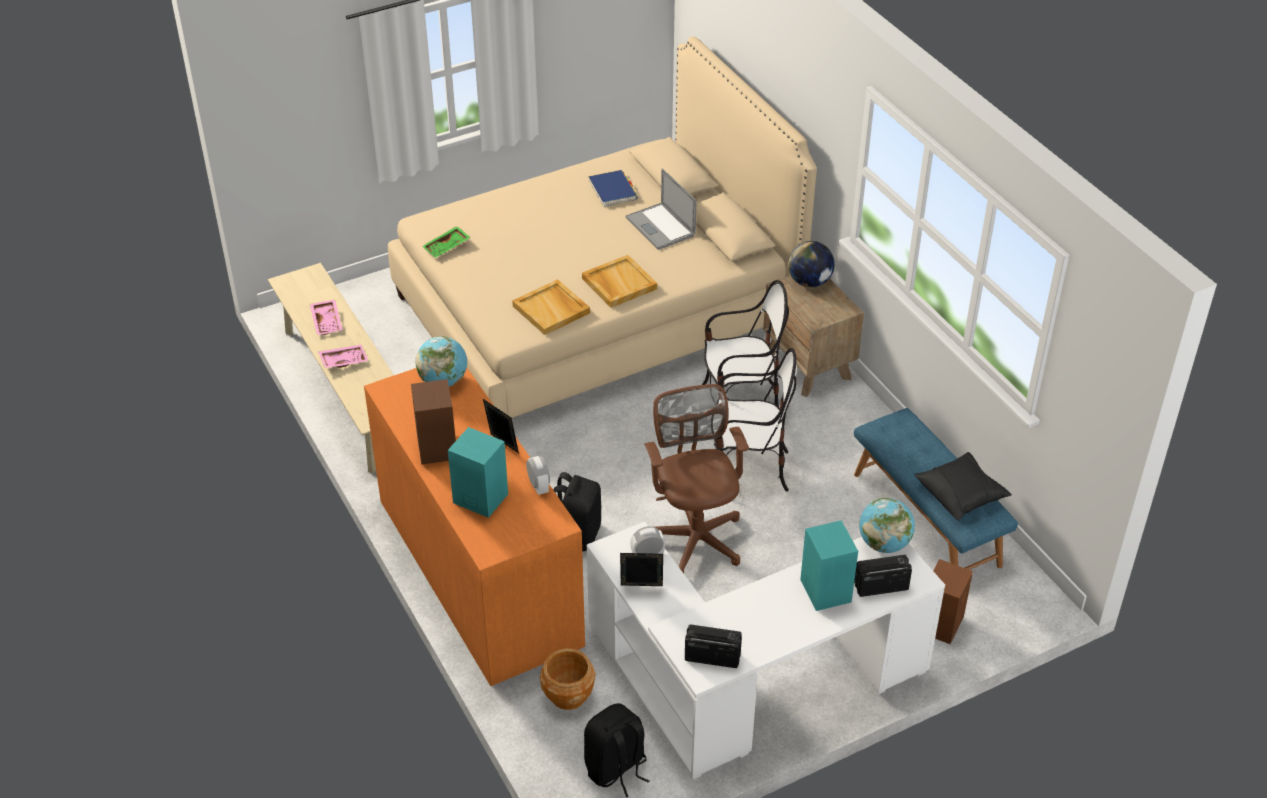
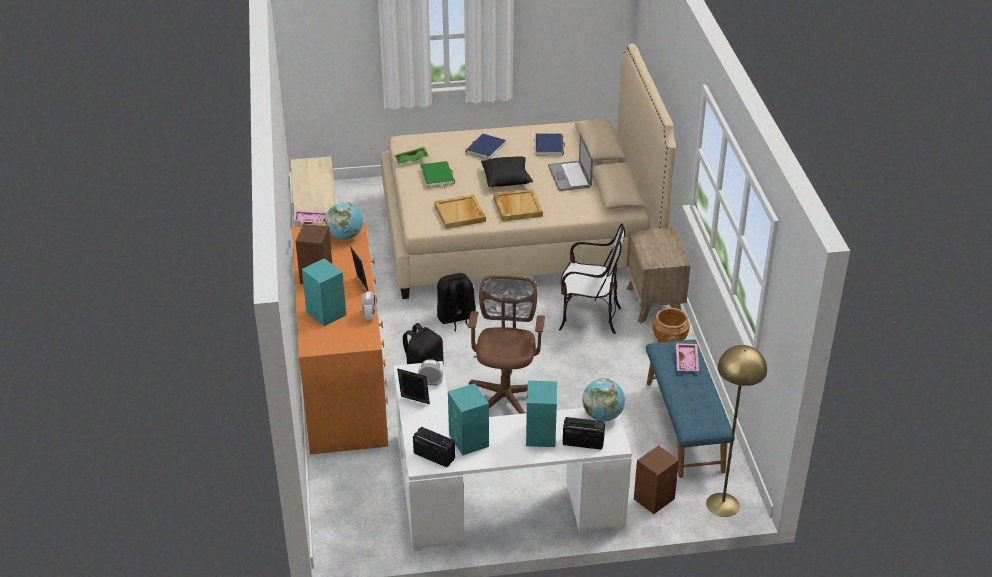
camera: 20 degrees right, 5 degrees down
pink tray [310,299,343,335] -> pink tray moved to [676,343,699,372]
brown planter [539,649,596,710] -> brown planter moved to [652,308,690,343]
black backpack [584,703,650,797] -> black backpack moved to [437,273,476,332]
chair [714,348,797,492] -> none
globe [788,241,835,287] -> none
black pillow [915,452,1012,521] -> black pillow moved to [481,156,533,187]
none -> green book [420,161,455,188]
none -> turquoise speaker [448,383,489,456]
none -> blue book [465,133,506,160]
none -> yellow floor lamp [706,345,767,517]

